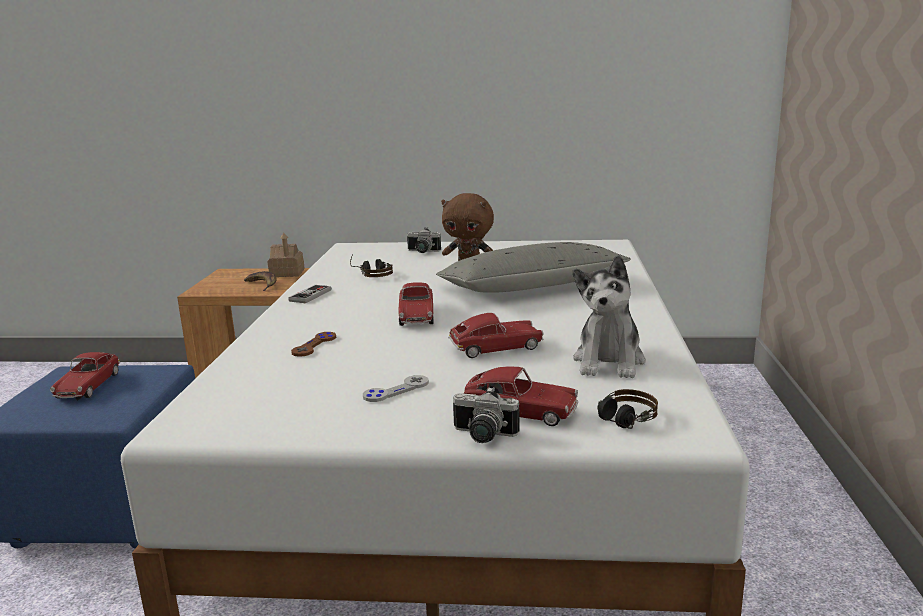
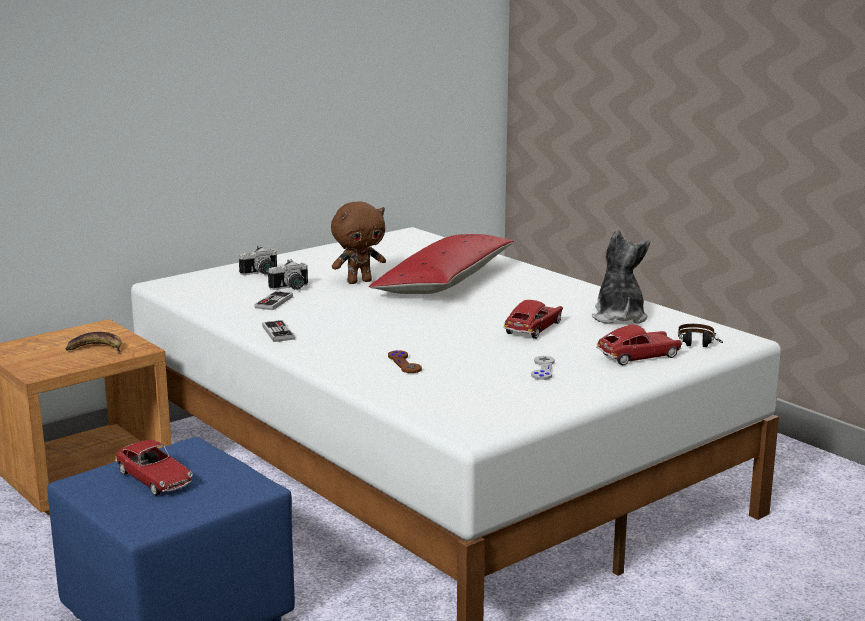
camera: 45 degrees left, 0 degrees up
toy house [267,232,305,277] -> none
headphones [350,255,393,277] -> game controller [254,291,293,310]
toy car [399,282,434,326] -> none
grey pillow [436,242,631,293] -> red pillow [369,234,514,294]
camera [453,387,520,443] -> camera moved to [268,259,308,290]
plush toy [573,255,646,378] -> plush toy turned 150 degrees counterclockwise [592,229,650,324]

